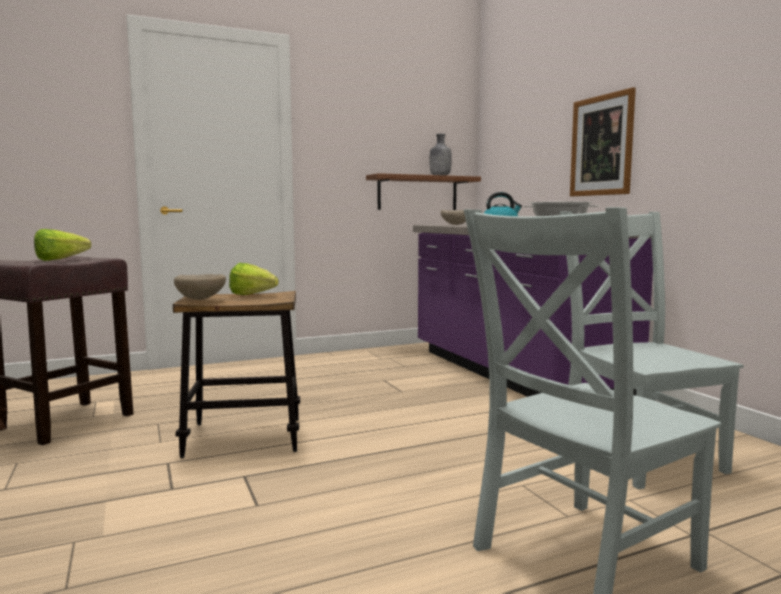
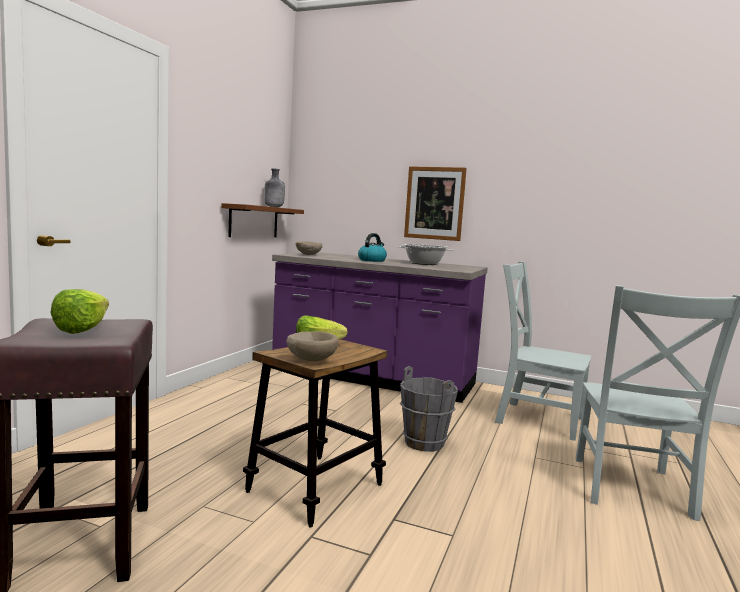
camera: 45 degrees left, 0 degrees up
none -> grey bucket [400,366,458,452]

